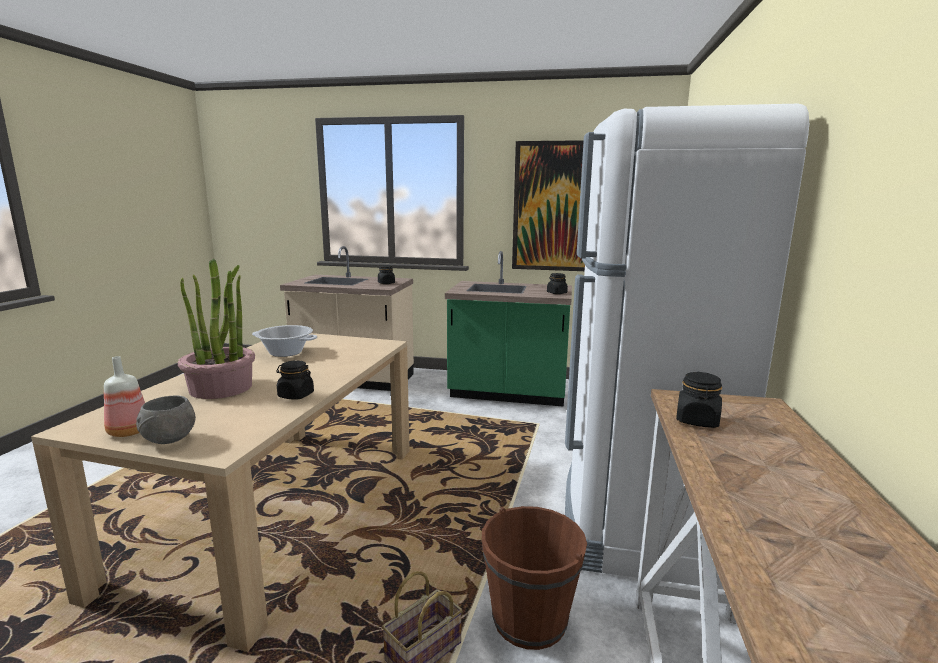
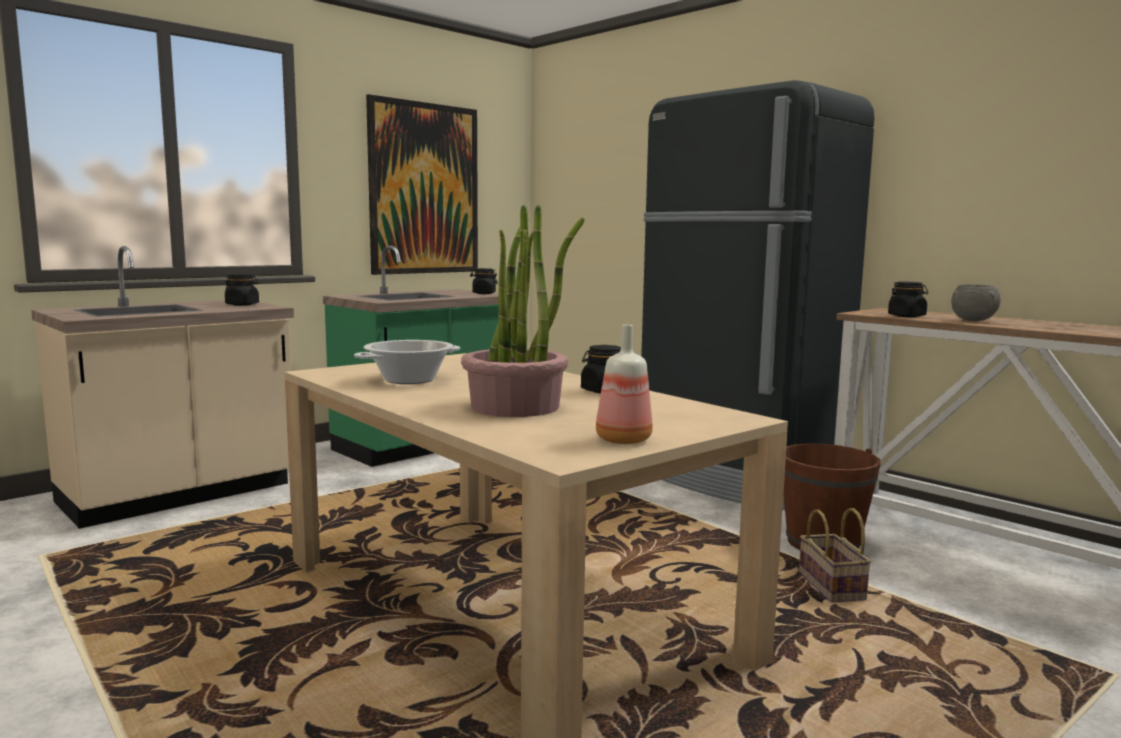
camera: 55 degrees left, 5 degrees down
grey bowl [136,396,196,444] -> grey bowl moved to [951,284,1001,321]
white fridge [565,104,809,589] -> black fridge [641,80,874,510]

